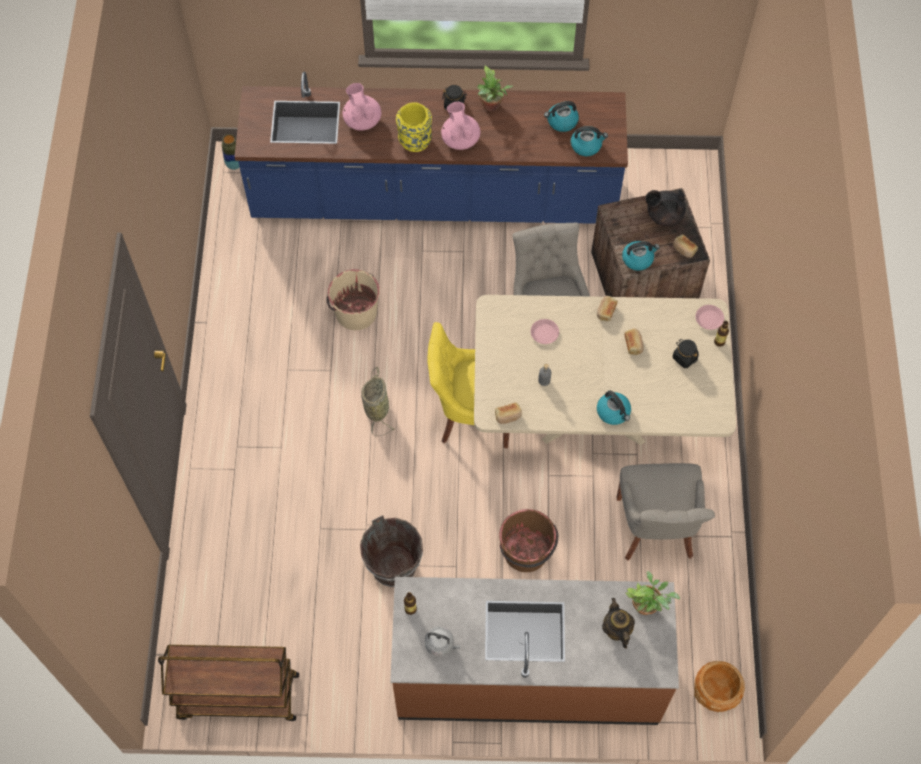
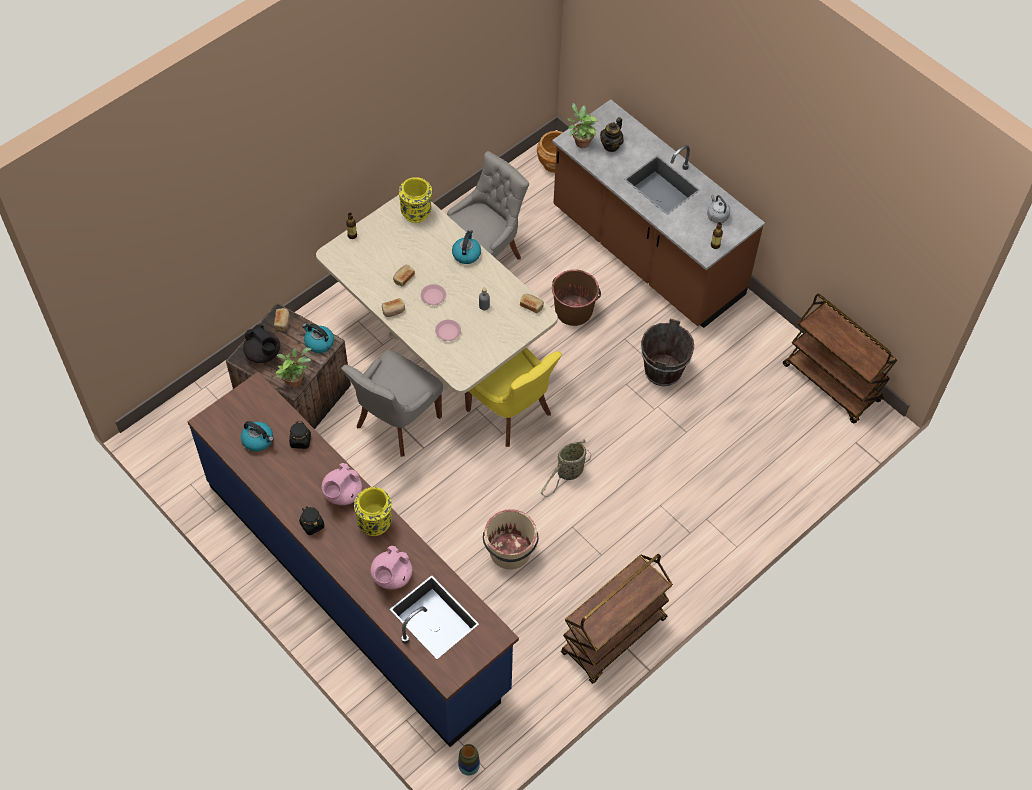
camera: 135 degrees left, 5 degrees down
potted plant [477,65,513,111] -> potted plant moved to [276,348,311,388]
kettle [571,126,608,156] -> none
black jar [673,339,699,368] -> black jar moved to [289,421,311,449]
pink plate [696,305,724,330] -> pink plate moved to [421,284,446,305]
none -> yellow vase [399,177,432,223]
none -> brown cart [561,554,673,684]

